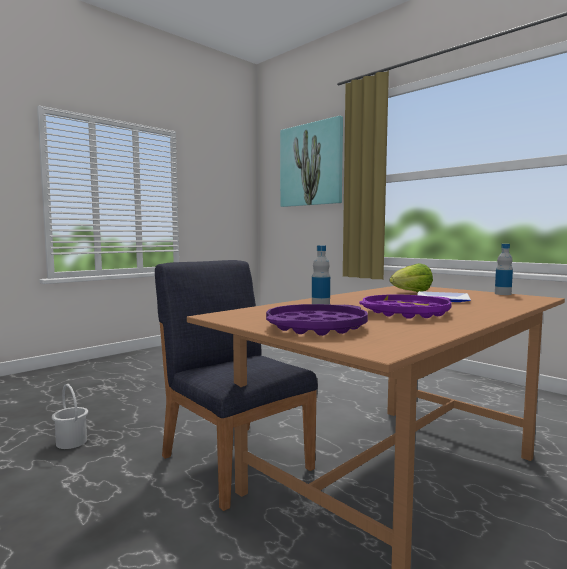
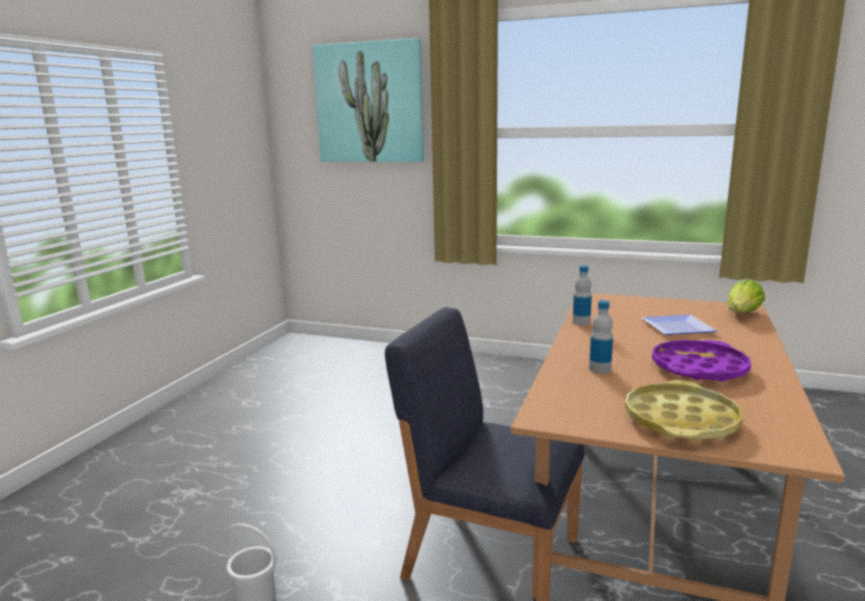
camera: 25 degrees left, 10 degrees up
purple tray [266,304,368,336] -> yellow tray [625,380,743,441]
lettuce [390,263,433,292] -> lettuce moved to [727,279,765,312]
bottle [495,244,513,295] -> bottle moved to [573,265,592,325]

